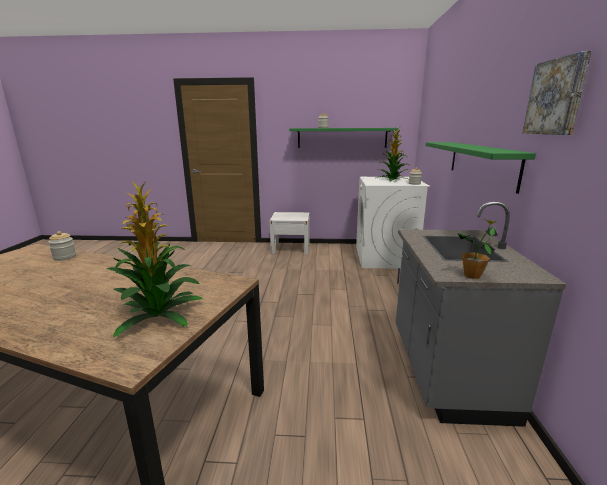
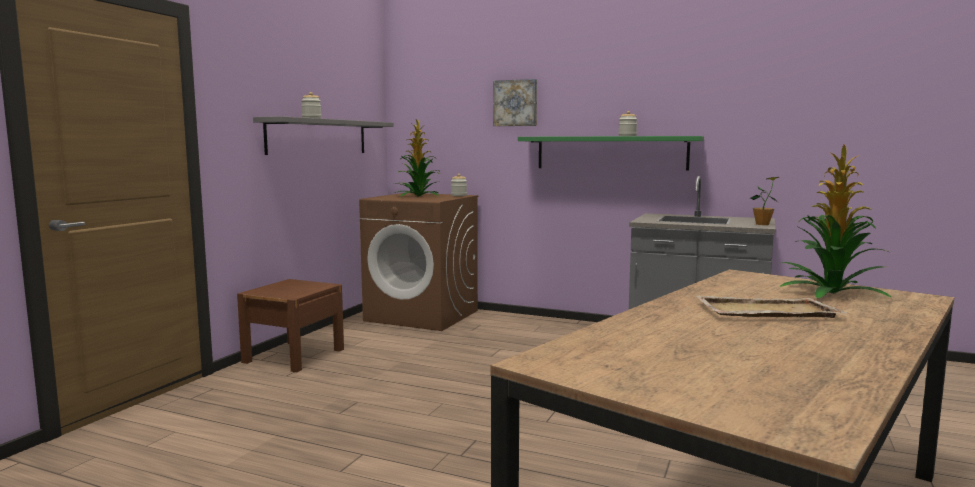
camera: 70 degrees left, 10 degrees down
jar [48,231,76,261] -> jar moved to [619,111,637,136]
white nightstand [270,212,309,255] -> brown nightstand [237,279,344,372]
green shelf [289,128,399,148] -> grey shelf [253,116,394,155]
white washing machine [356,177,430,269] -> brown washing machine [359,193,479,331]
picture [523,51,592,135] -> picture moved to [493,79,537,126]
none -> beige tray [695,295,848,318]

